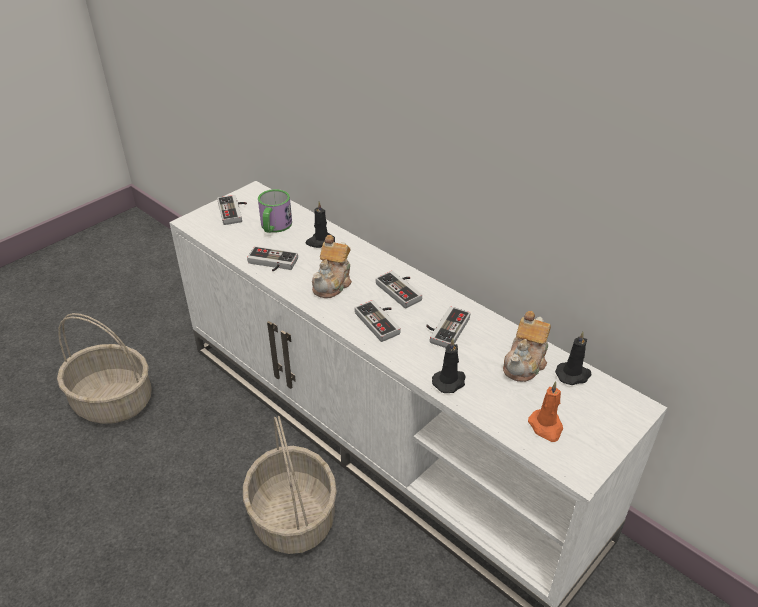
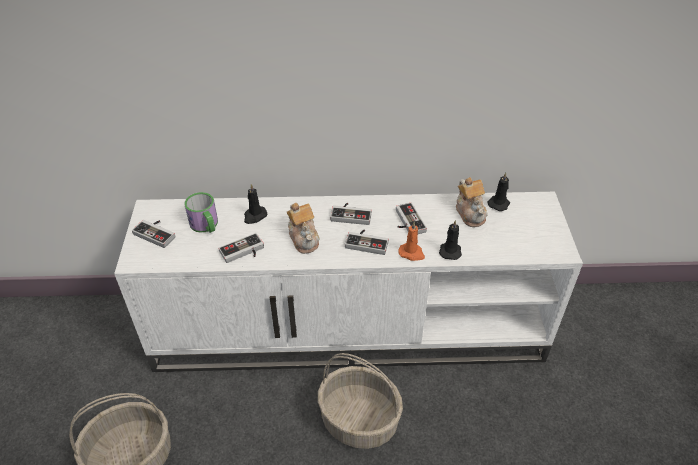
camera: 45 degrees left, 5 degrees up
orange candle [528,381,563,442] -> orange candle moved to [398,221,425,261]

